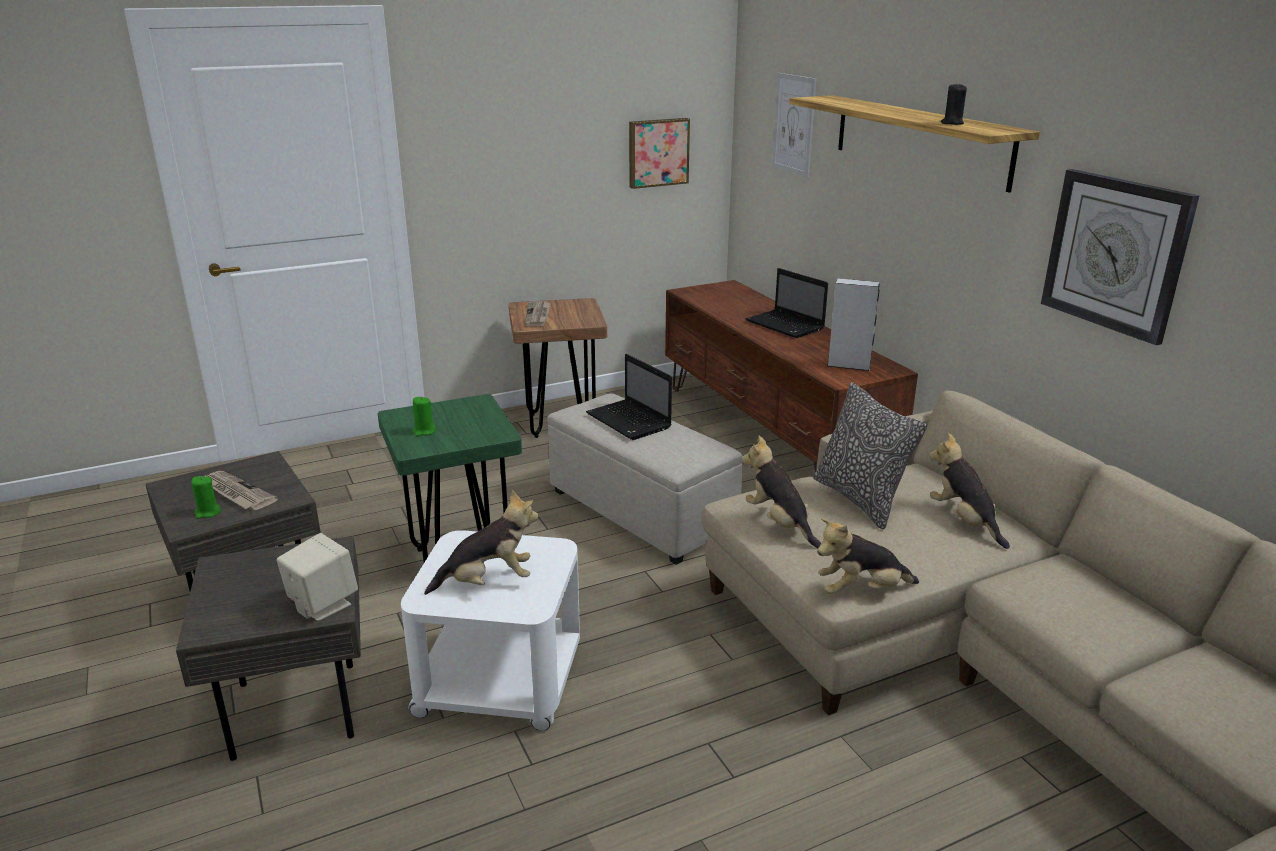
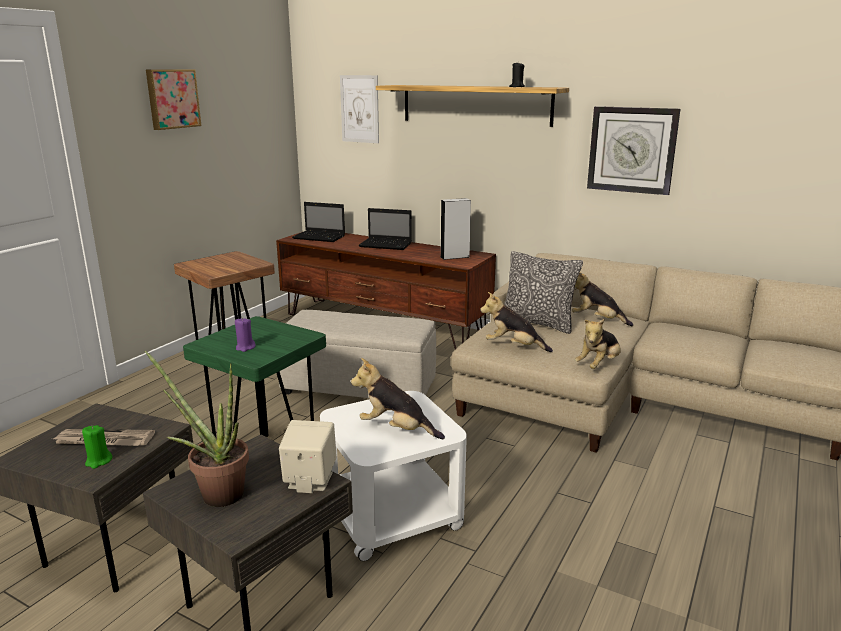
camera: 35 degrees left, 5 degrees down
green candle [412,397,436,436] -> purple candle [235,317,256,352]
plush toy [424,490,539,595] -> plush toy turned 105 degrees counterclockwise [351,358,445,439]
newspaper [525,301,551,327] -> none
laptop [586,354,672,440] -> laptop moved to [292,202,345,242]
picture [629,118,690,189] -> picture moved to [146,69,201,130]
none -> potted plant [145,350,249,507]

